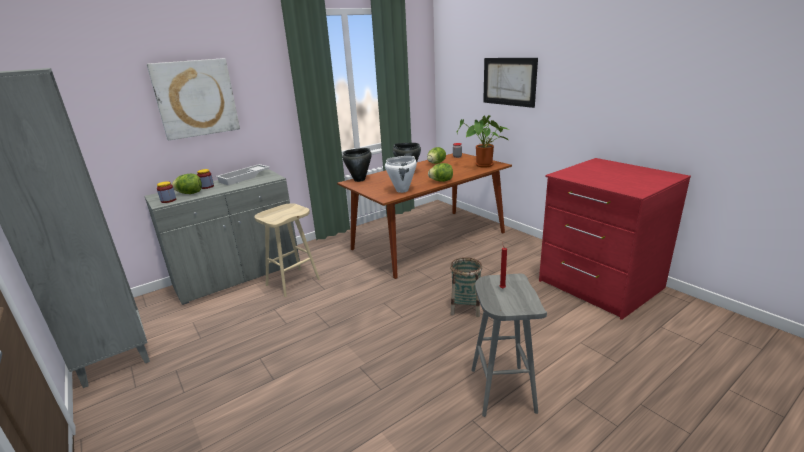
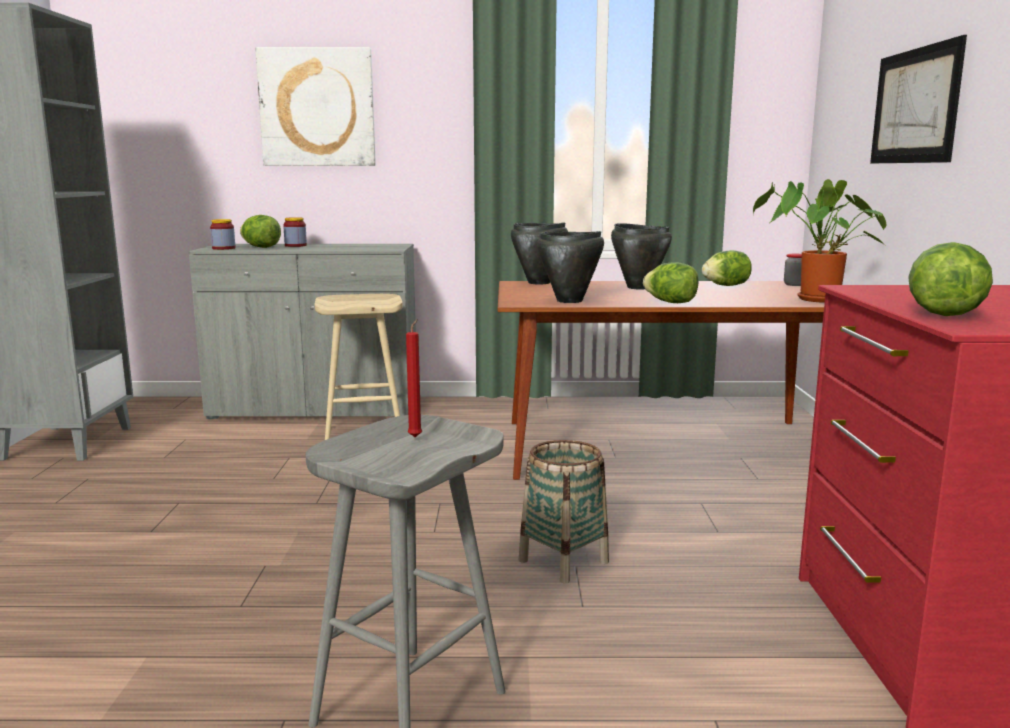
camera: 35 degrees right, 10 degrees down
white tray [216,164,269,186] -> none
white cooking pot [385,156,417,193] -> black cooking pot [537,231,604,303]
none -> lettuce [908,242,993,316]

